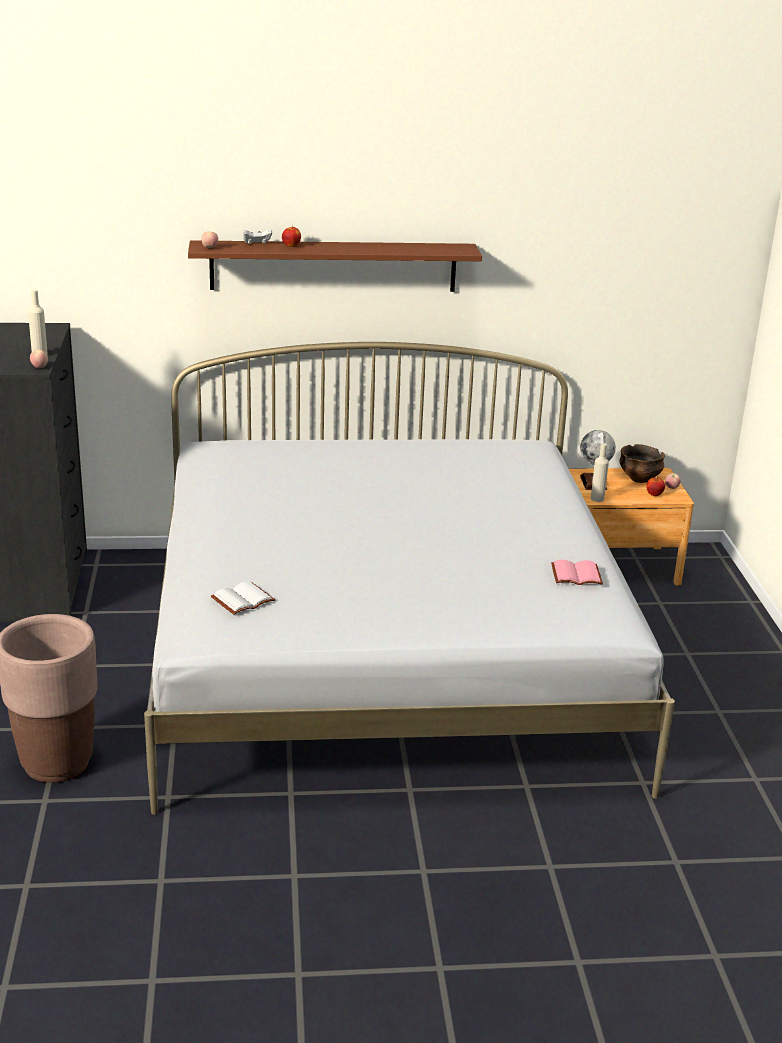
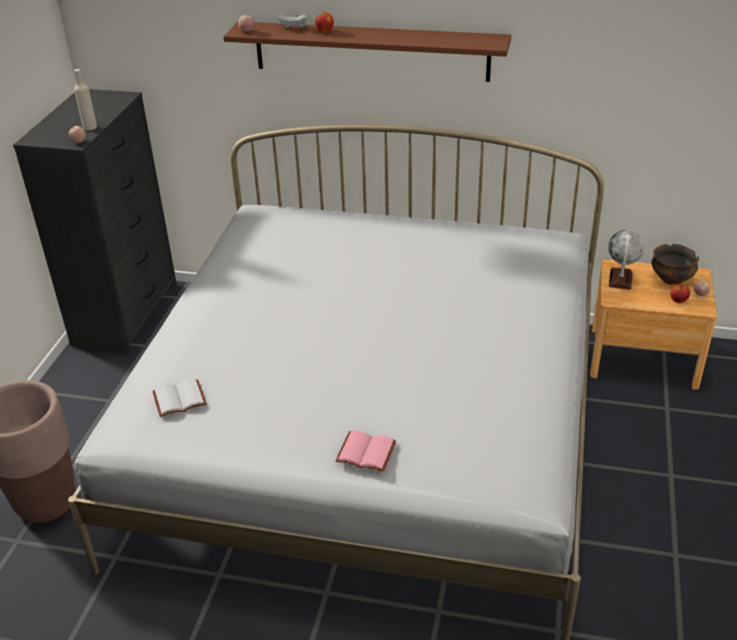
camera: 20 degrees right, 10 degrees up
pink book [551,560,603,585] -> pink book moved to [335,431,396,472]
beige bottle [591,443,609,502] -> none

